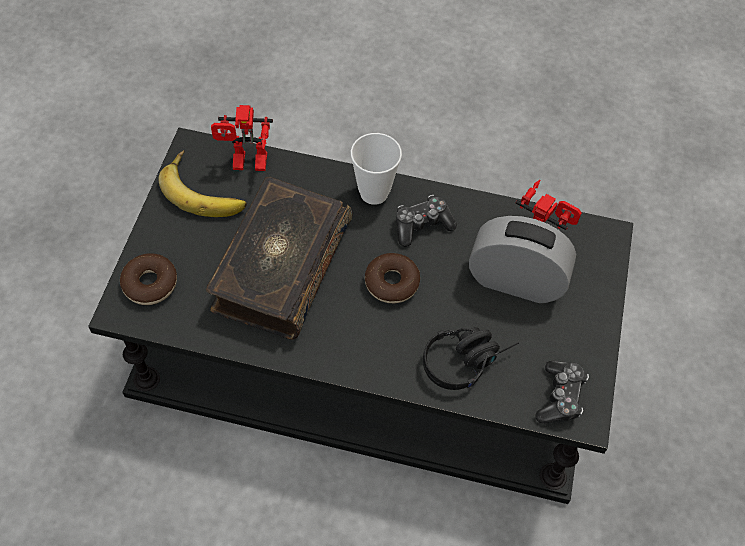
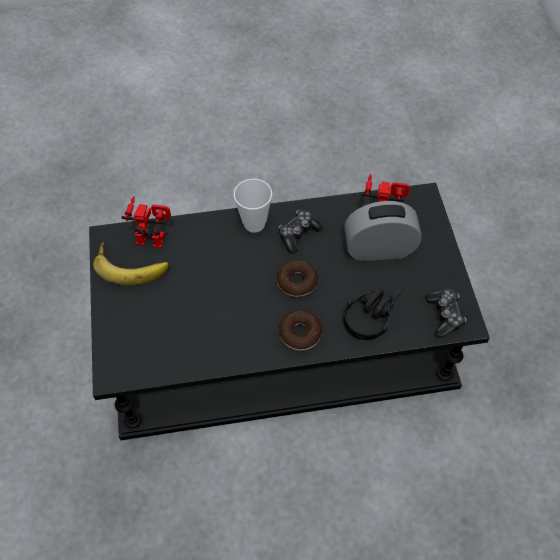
camera: 20 degrees left, 0 degrees up
donut [120,253,177,305] -> donut moved to [278,310,322,351]
book [206,177,352,340] -> none
toy robot [211,105,273,171] -> toy robot turned 150 degrees counterclockwise [122,196,171,248]

